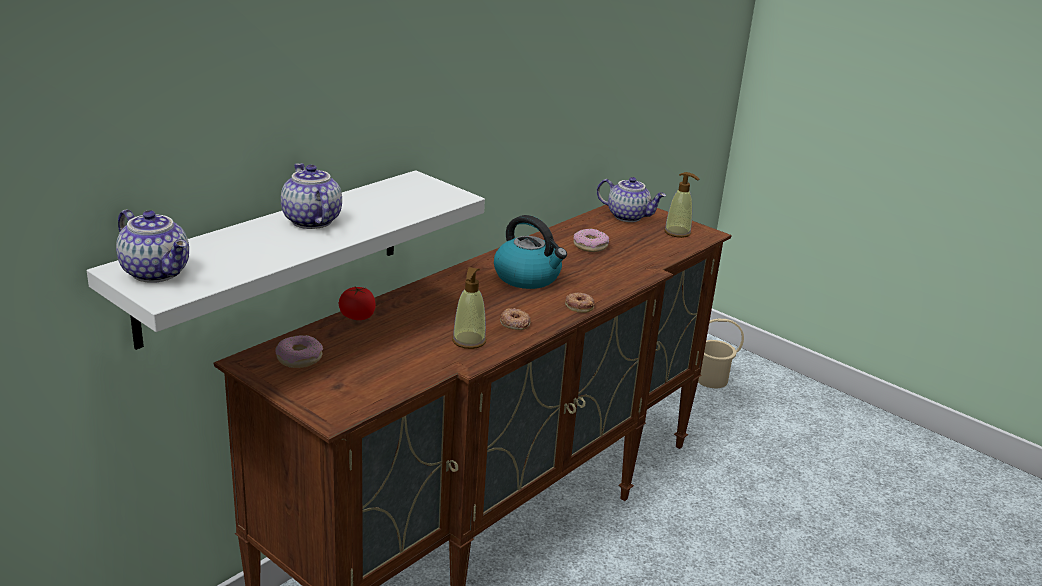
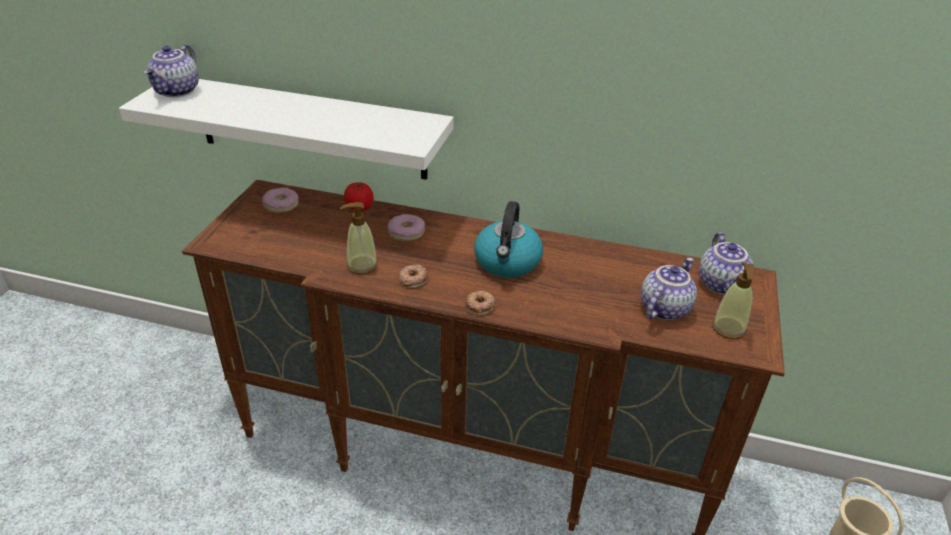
camera: 65 degrees right, 10 degrees up
teapot [281,163,342,229] -> teapot moved to [641,257,697,320]
donut [573,229,609,252] -> donut moved to [388,214,425,241]

